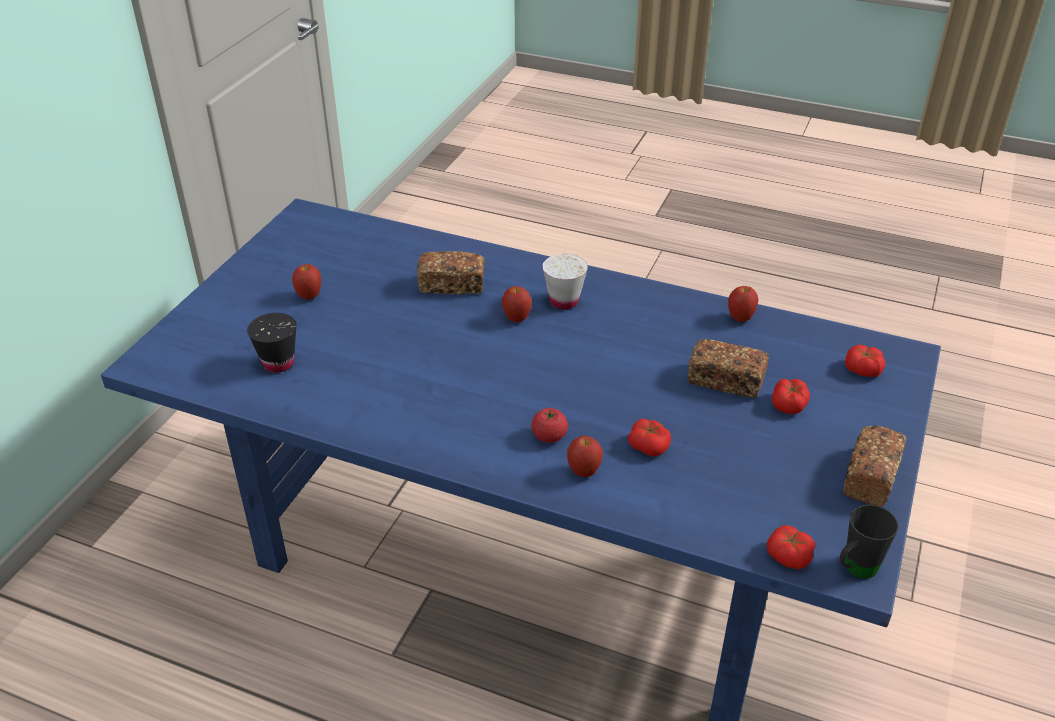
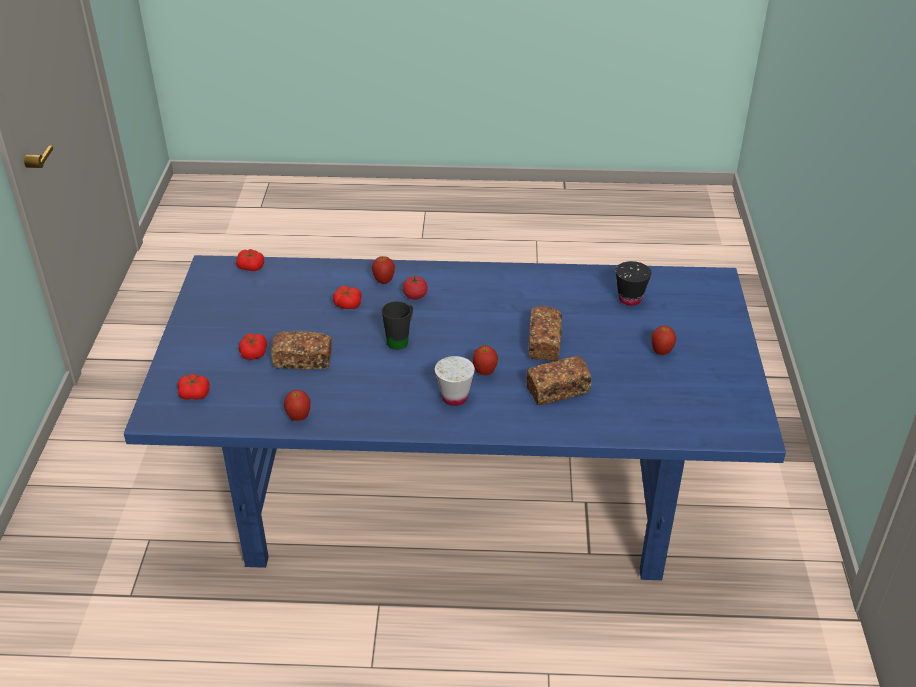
camera: 160 degrees right, 0 degrees up
black mug [840,505,899,579] -> black mug moved to [382,301,413,350]
bread [843,425,907,507] -> bread moved to [529,306,562,361]

